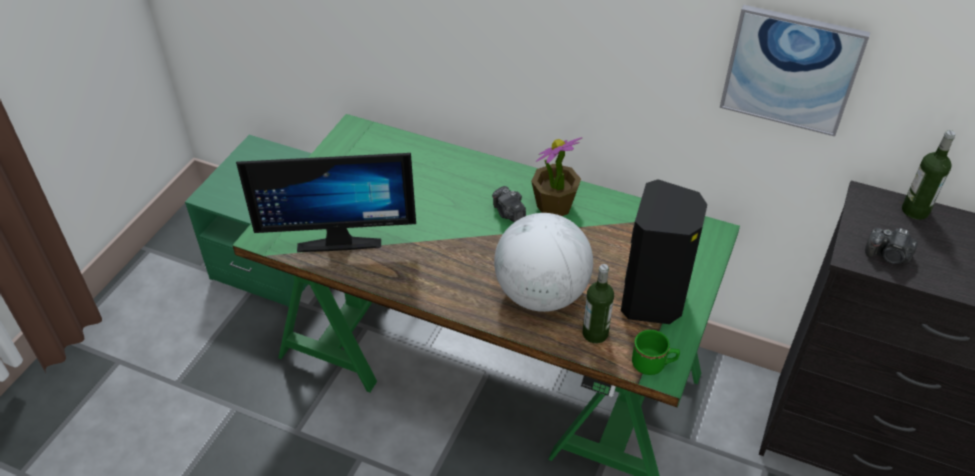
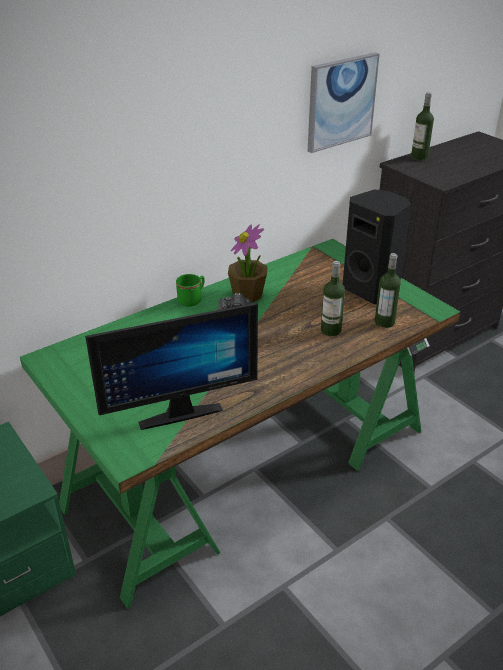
camera: 60 degrees left, 10 degrees down
monitor [236,153,416,252] -> monitor turned 45 degrees clockwise [85,302,258,430]
globe [494,213,593,312] -> bottle [321,261,345,336]
green mug [632,330,680,375] -> green mug moved to [176,274,205,307]
camera [865,228,918,264] -> none

